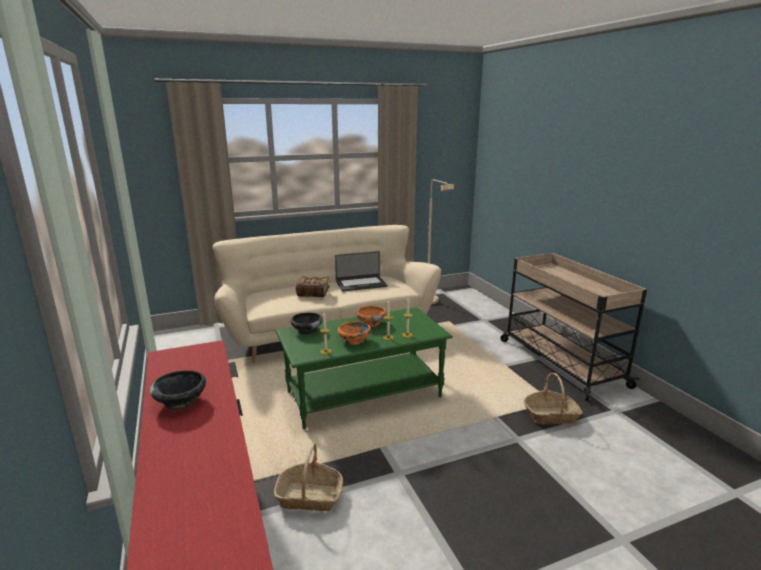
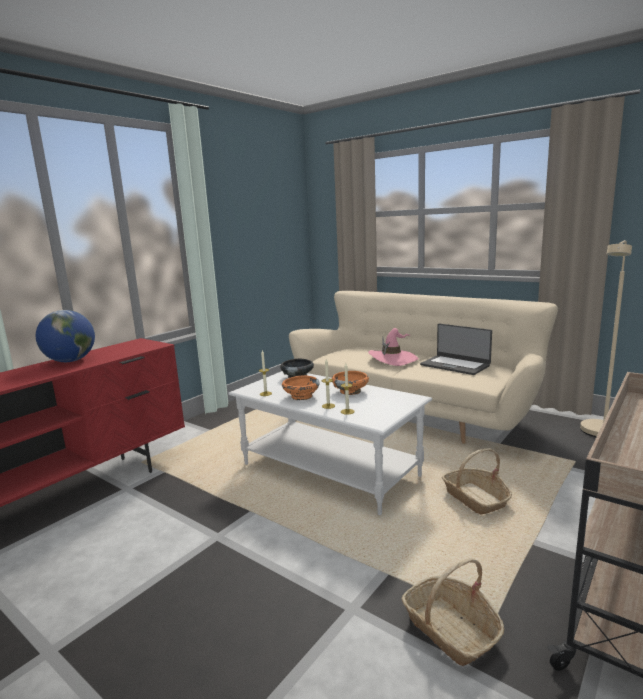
camera: 60 degrees right, 5 degrees down
black bowl [150,370,206,411] -> globe [36,310,95,362]
basket [274,443,343,511] -> basket moved to [442,448,512,514]
green coffee table [276,307,453,429] -> white coffee table [228,371,432,515]
book [296,276,330,297] -> pink hat [368,328,419,366]

